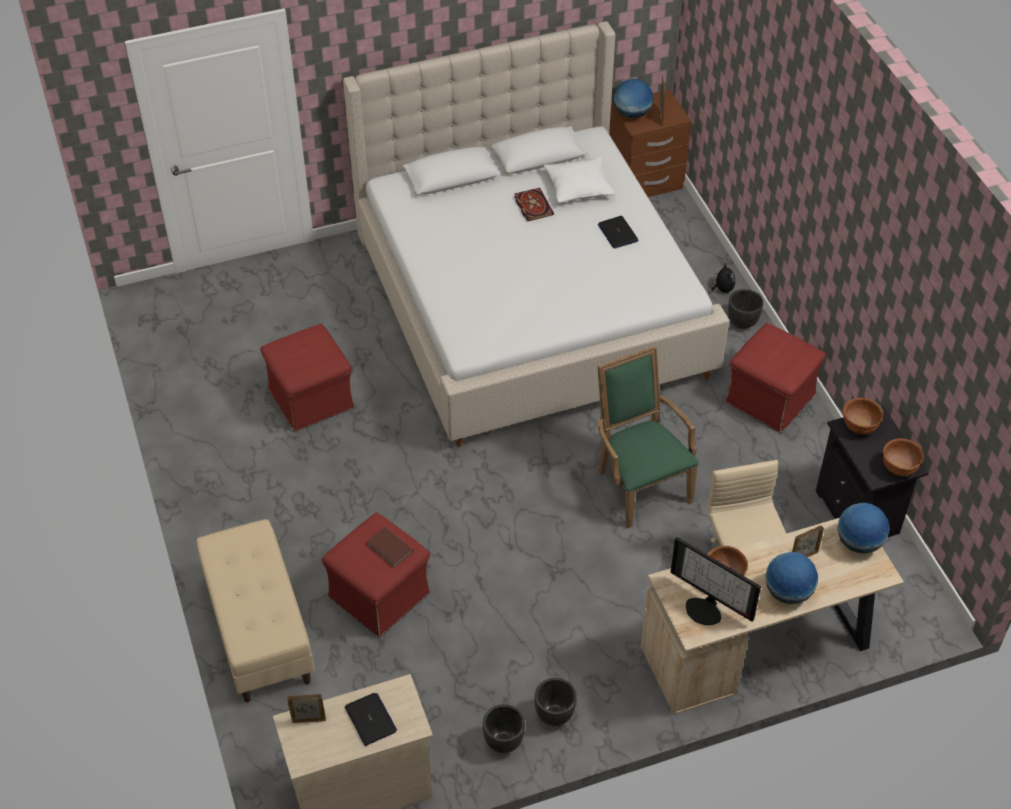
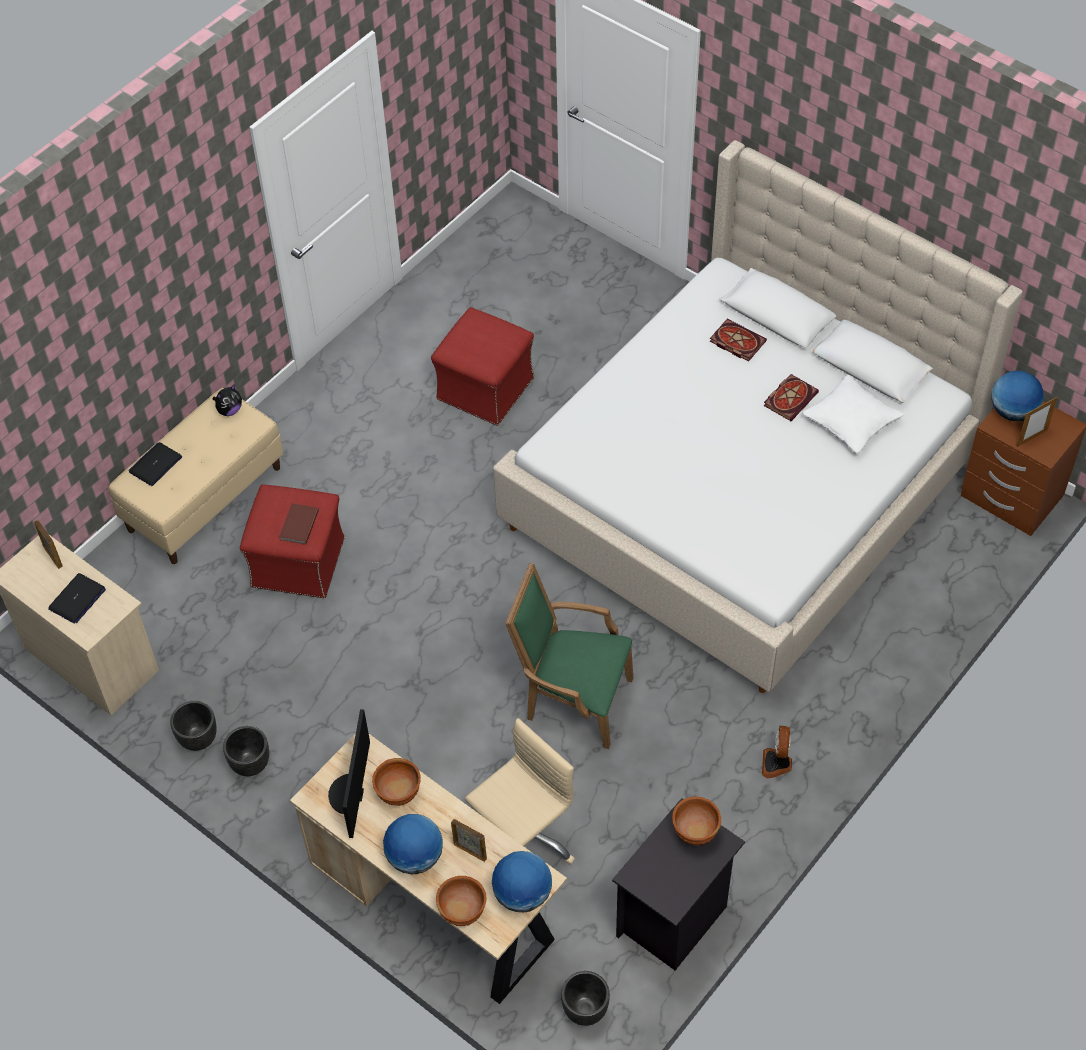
camera: 60 degrees right, 5 degrees up
laptop [598,216,639,248] -> laptop moved to [128,442,182,486]
green armchair [598,346,699,528] -> green armchair turned 105 degrees counterclockwise [505,563,633,749]
plush toy [712,263,735,293] -> plush toy moved to [212,384,242,416]
red ottoman [725,323,826,433] -> fan [762,726,792,778]
black planter [728,289,763,329] -> black planter moved to [561,971,610,1026]
brown bowl [883,438,924,476] -> brown bowl moved to [436,876,487,926]
none -> book [709,319,767,362]

